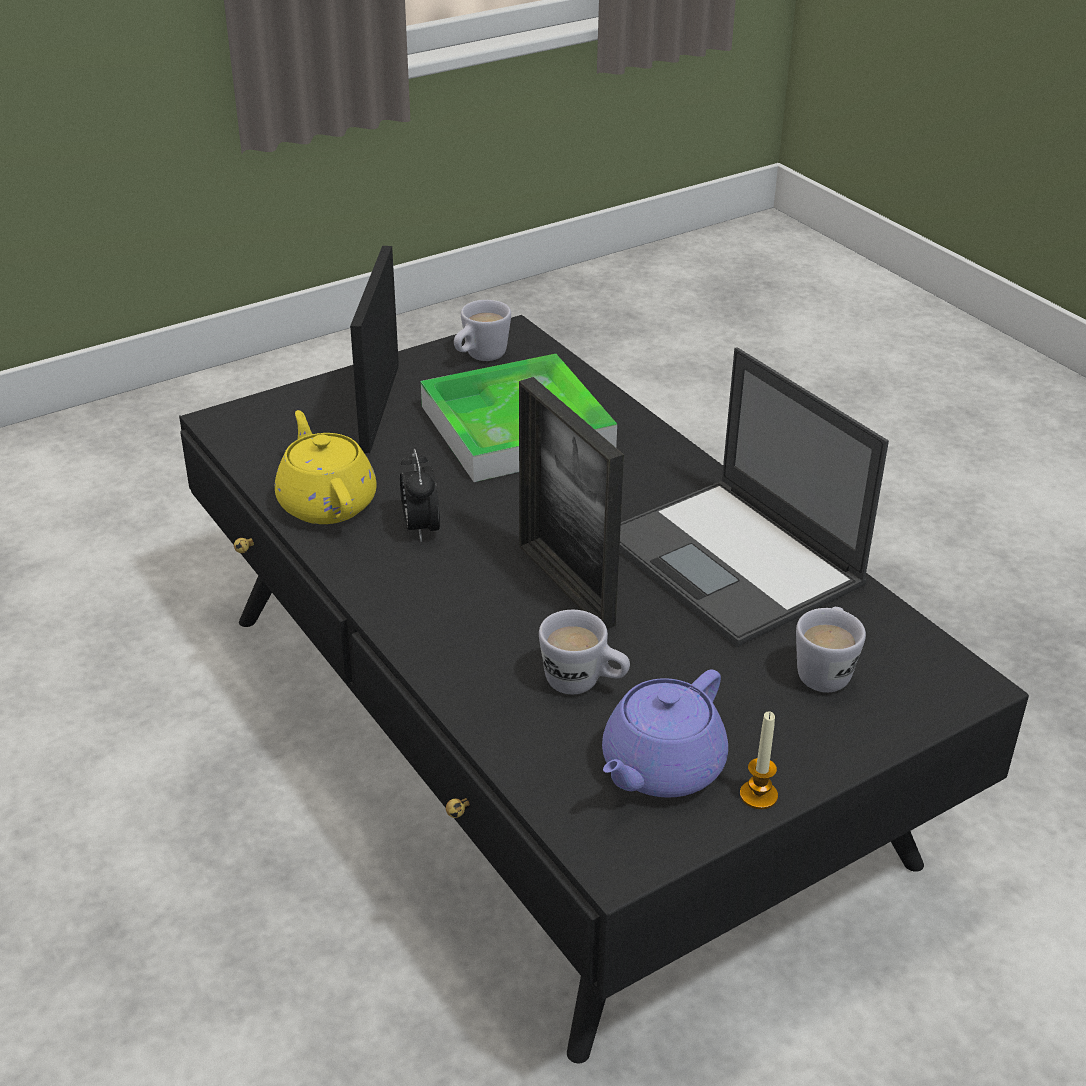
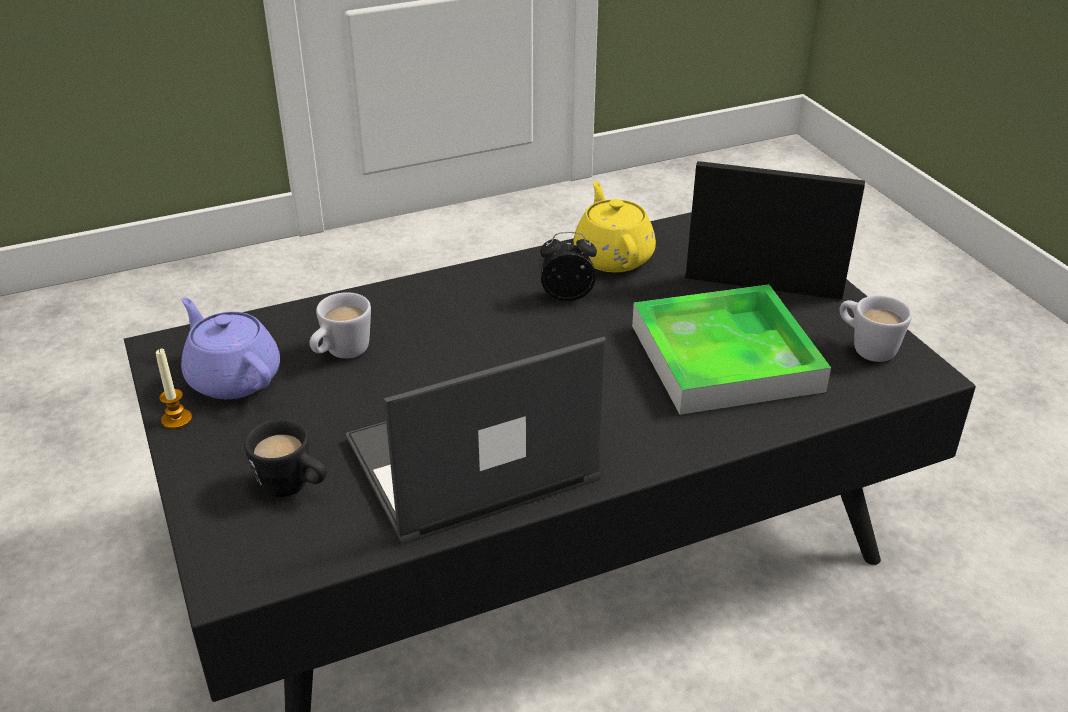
camera: 100 degrees right, 0 degrees up
yellow teapot [275,410,377,524] -> yellow teapot turned 90 degrees counterclockwise [574,181,656,272]
picture frame [519,377,624,629] -> none
white mug [796,607,866,692] -> black mug [244,419,327,497]

